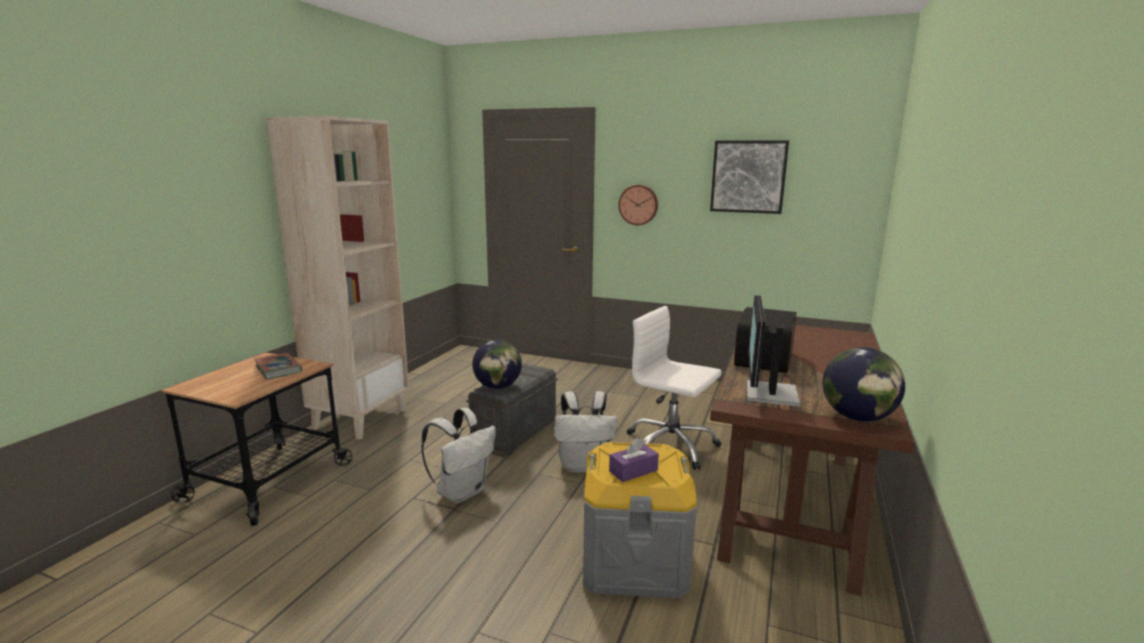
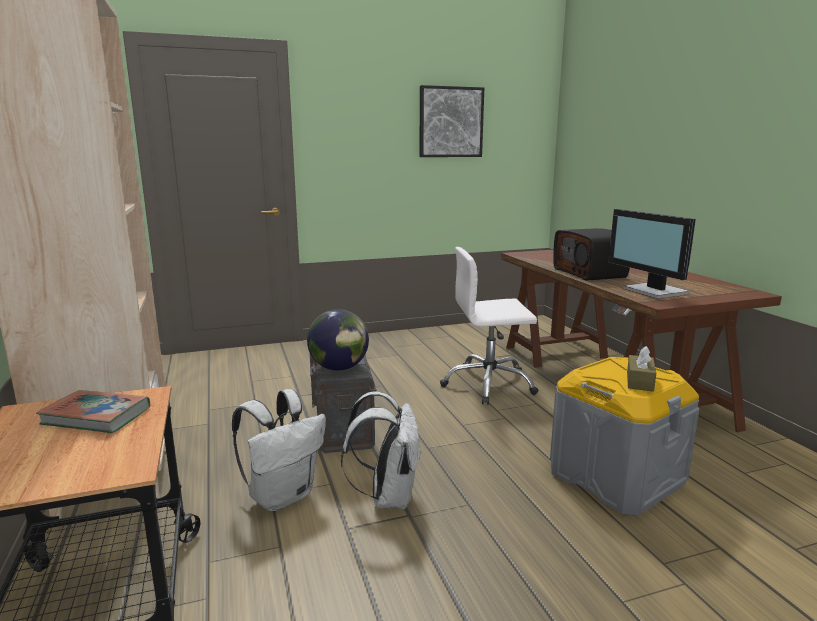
camera: 40 degrees left, 0 degrees up
white backpack [555,391,618,473] -> white backpack moved to [232,389,326,511]
purple tissue box [609,438,659,482] -> brown tissue box [627,346,656,392]
wall clock [618,185,658,225] -> none
globe [823,347,905,422] -> none

